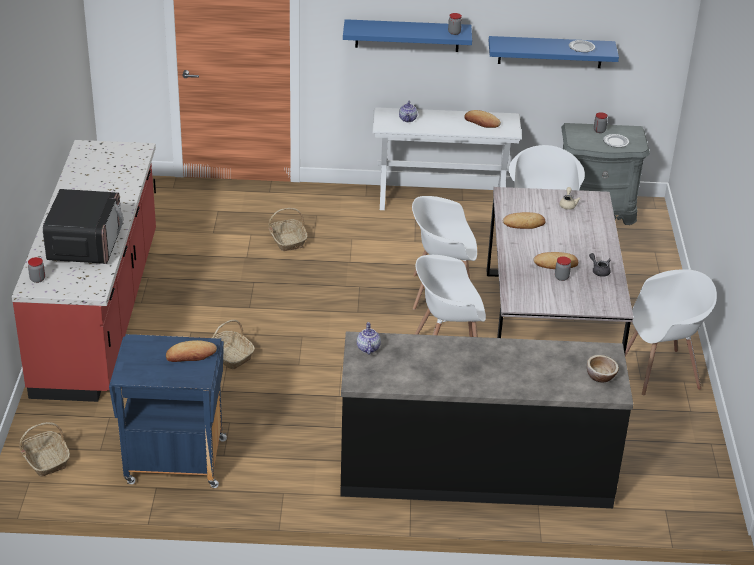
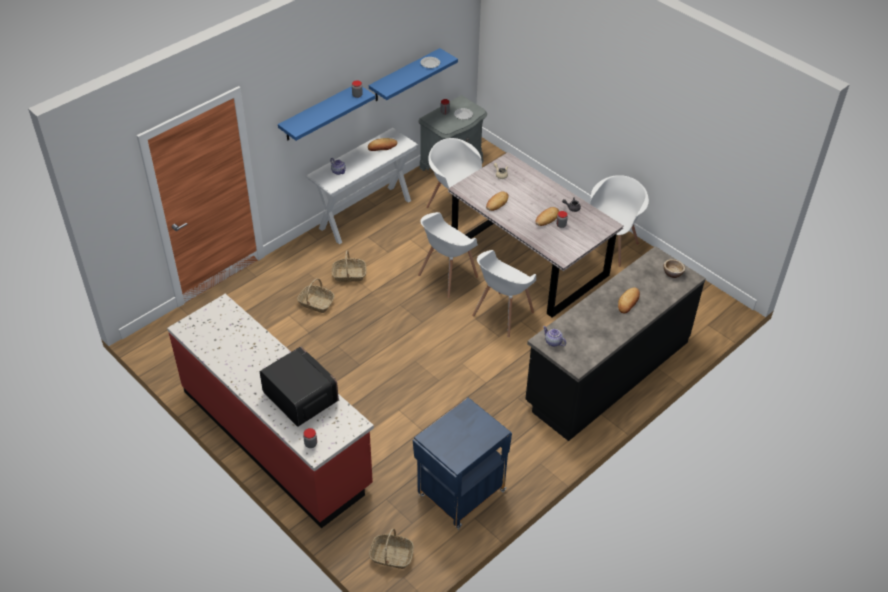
camera: 45 degrees left, 10 degrees up
bread [166,340,217,362] -> bread moved to [618,287,640,313]
basket [211,320,255,369] -> basket moved to [332,250,367,282]

